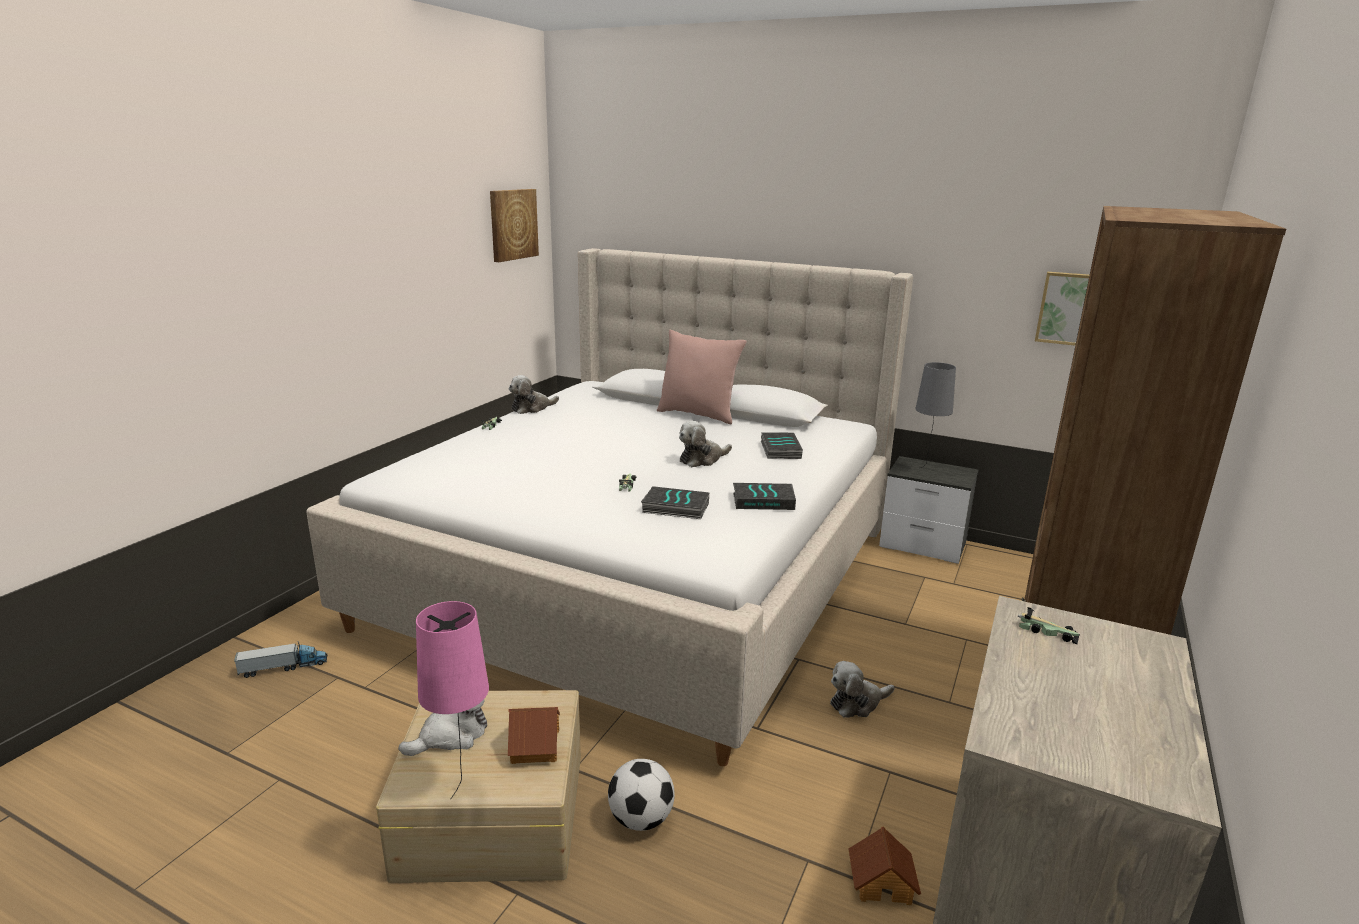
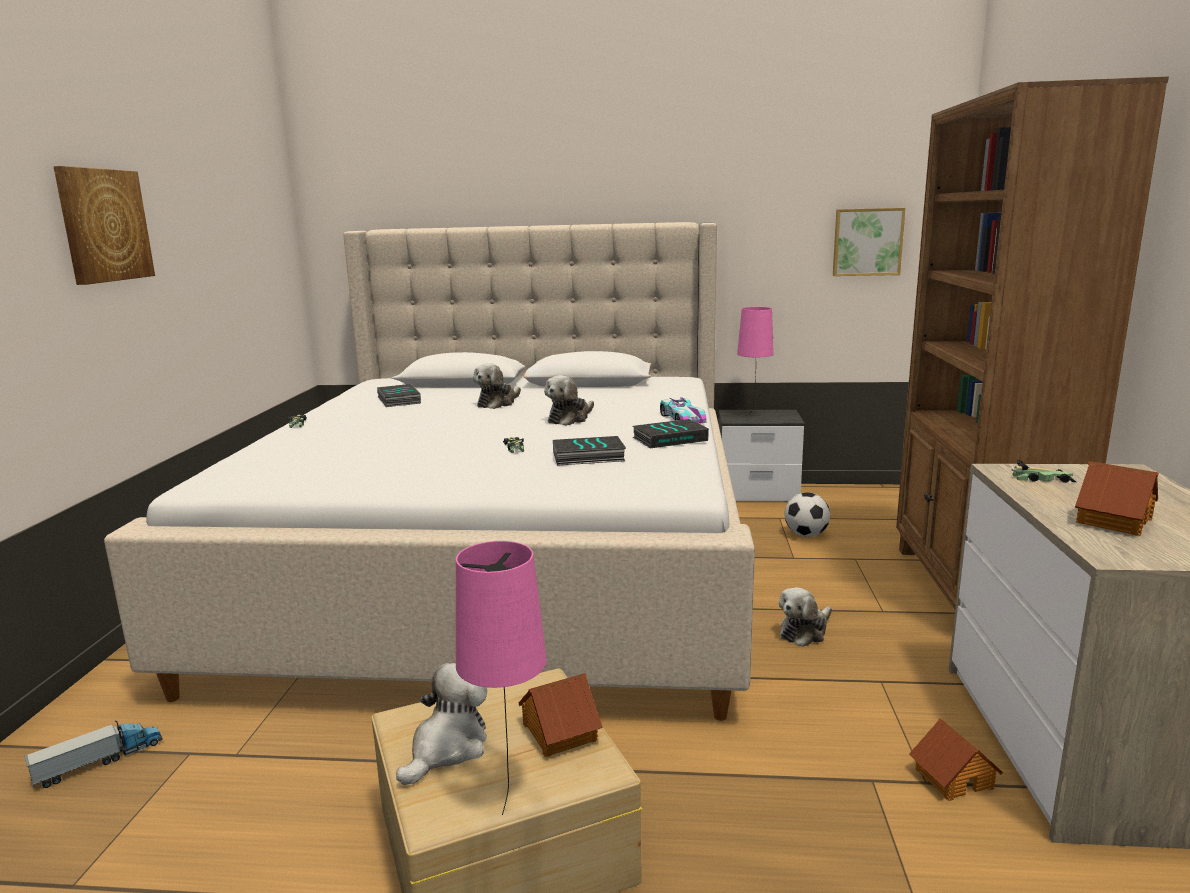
camera: 20 degrees left, 5 degrees down
picture [490,189,539,262] -> picture moved to [53,166,155,285]
plush toy [509,375,559,414] -> plush toy moved to [473,363,521,409]
football [608,759,675,831] -> football moved to [785,492,830,537]
pink pillow [657,330,747,424] -> none
book [761,432,803,459] -> book moved to [377,384,421,407]
grey table lamp [915,362,956,468] -> pink table lamp [737,307,774,416]
none -> toy car [660,397,707,423]
none -> toy house [1075,461,1159,536]

